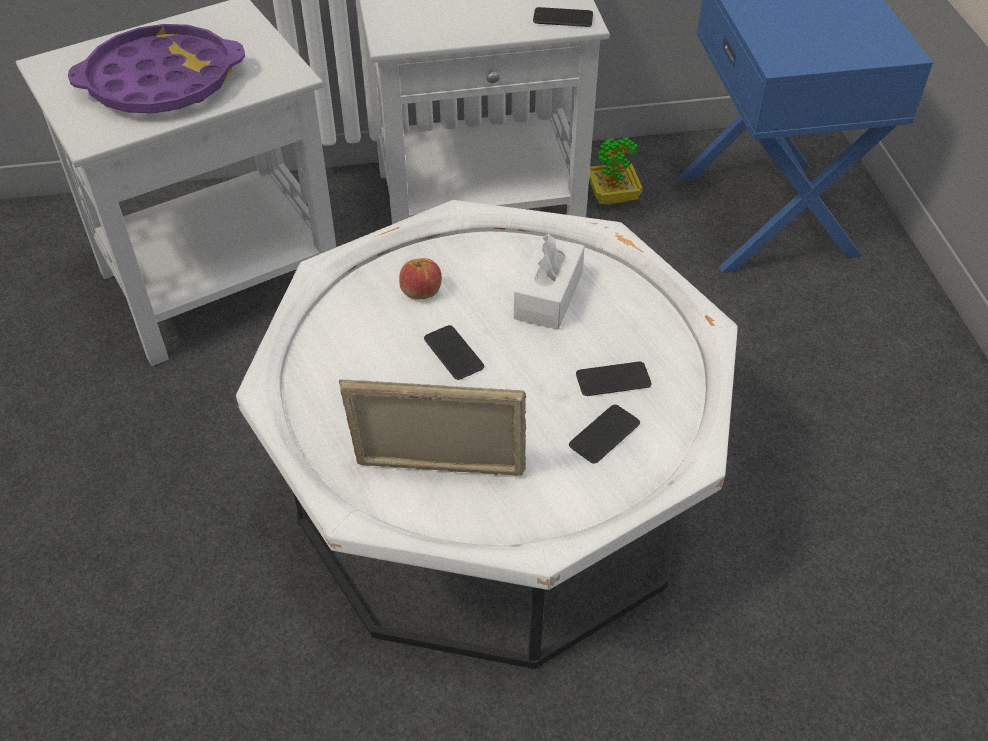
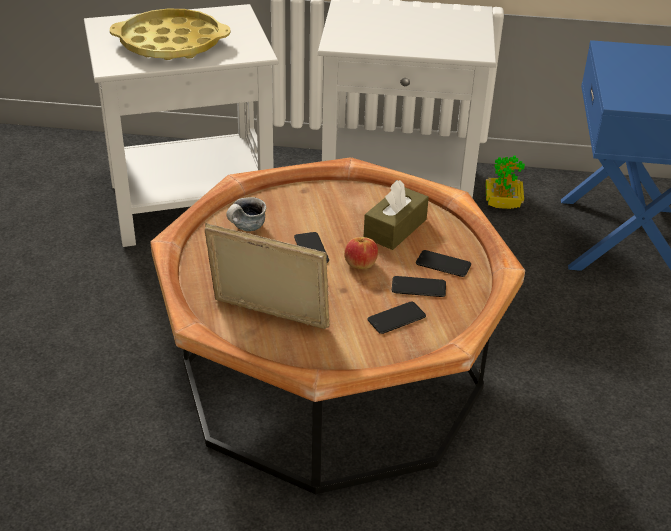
camera: 15 degrees right, 10 degrees down
purple tray [68,24,245,113] -> yellow tray [110,9,230,60]
white coffee table [236,200,738,669] -> brown coffee table [150,157,525,494]
apple [399,258,442,299] -> apple moved to [344,237,378,269]
white tissue box [514,234,585,330] -> brown tissue box [364,180,429,250]
phone [533,7,593,27] -> phone moved to [416,250,471,277]
none -> mug [226,197,266,231]

